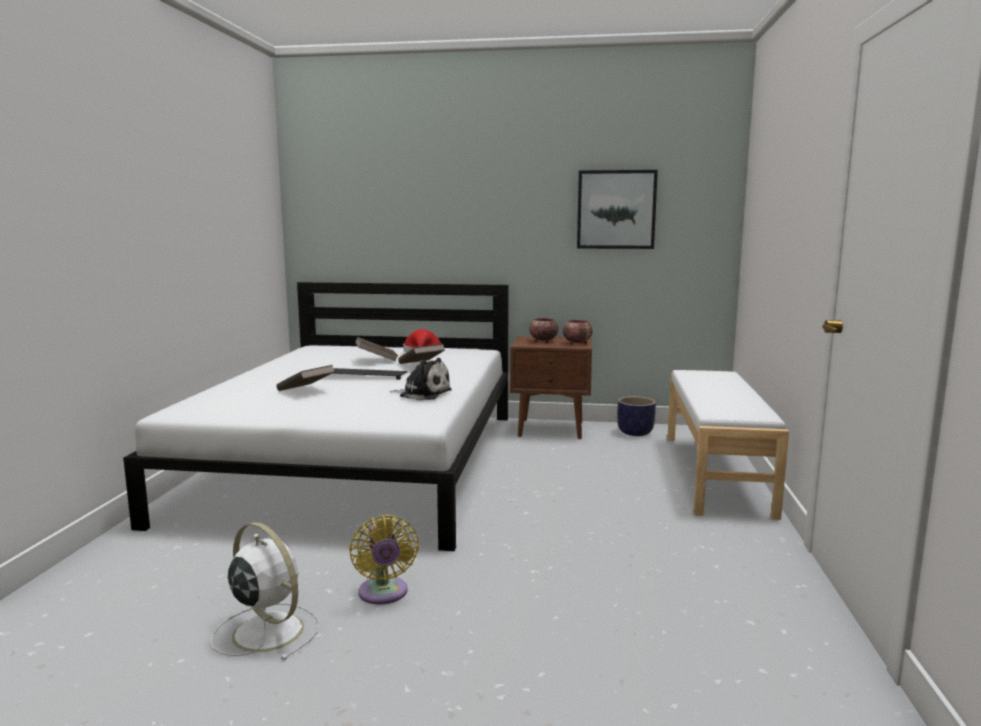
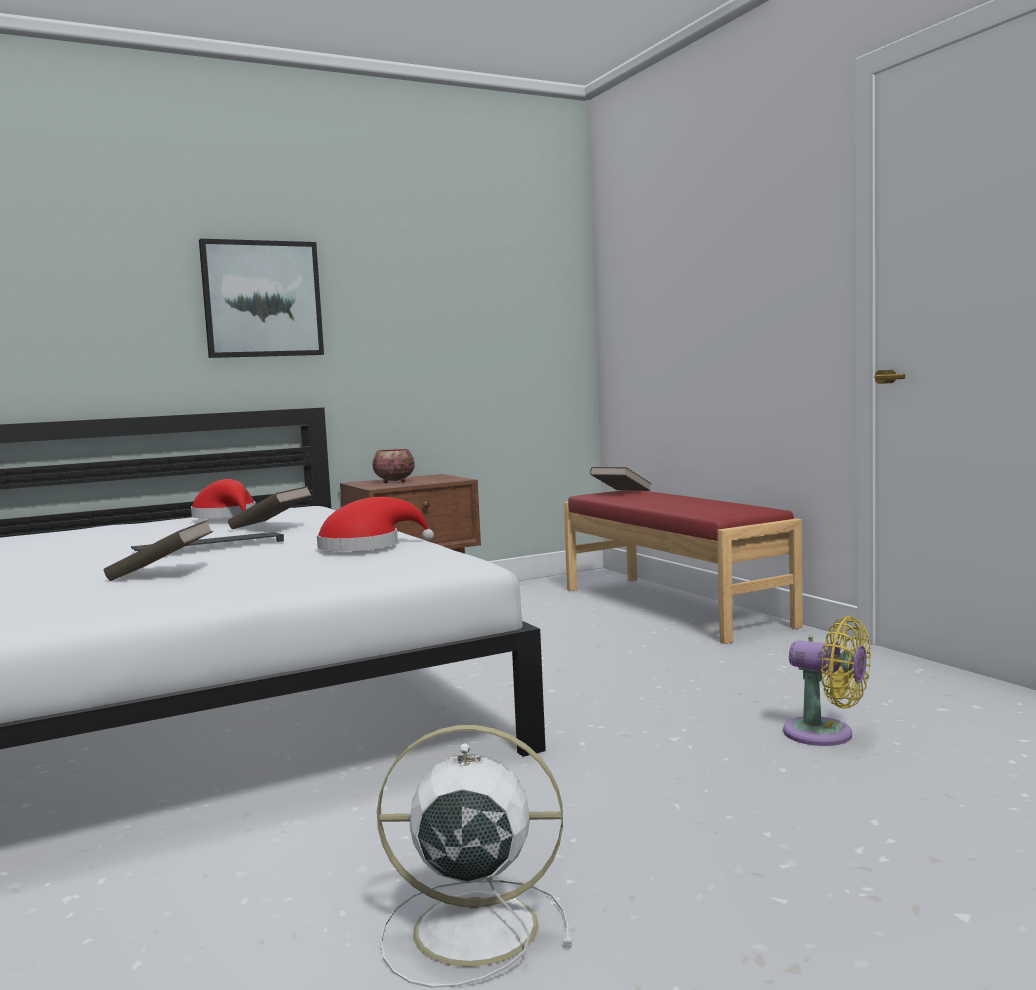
camera: 35 degrees left, 5 degrees down
yellow fan [349,515,419,605] -> yellow fan moved to [783,616,871,746]
brown book [355,337,398,361] -> brown book moved to [590,467,652,491]
plush toy [390,358,452,400] -> red hat [317,497,434,551]
bowl [563,320,593,345] -> none
picture [577,170,658,249] -> picture moved to [199,239,324,358]
planter [617,396,656,436] -> none
white bench [667,370,789,520] -> red bench [564,490,803,644]

